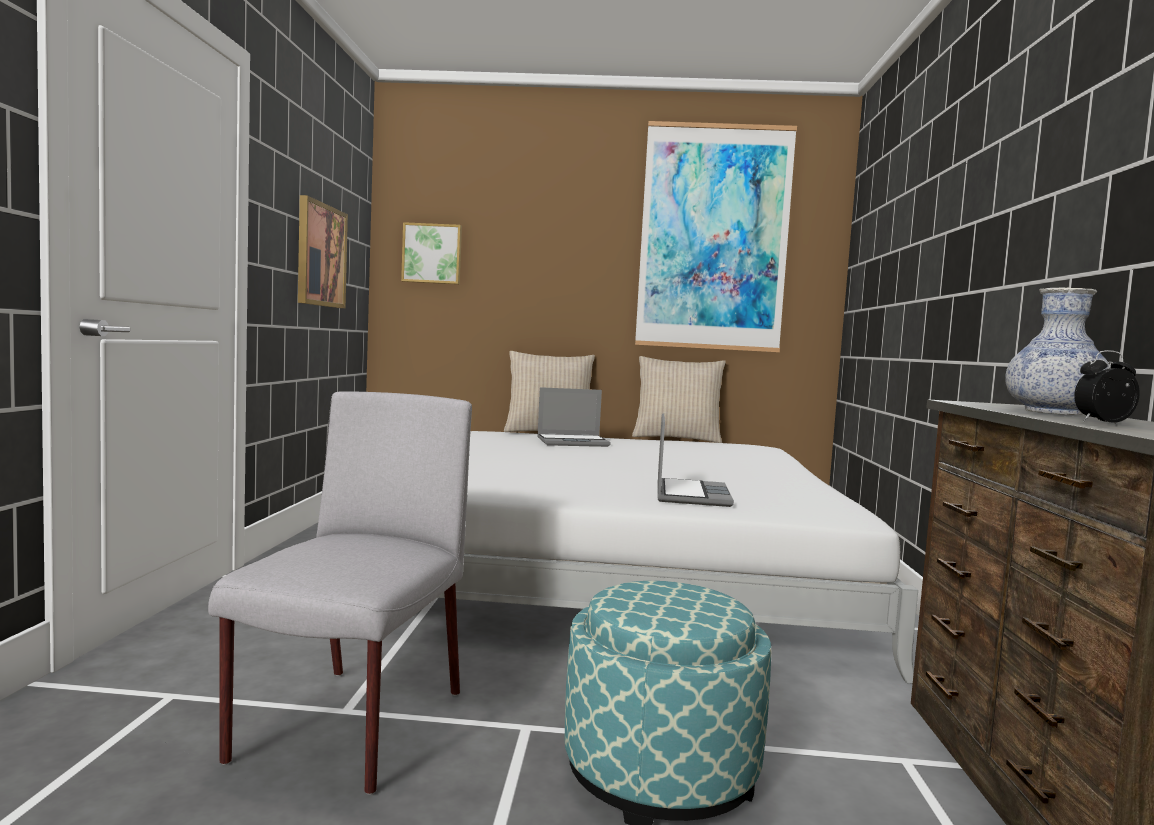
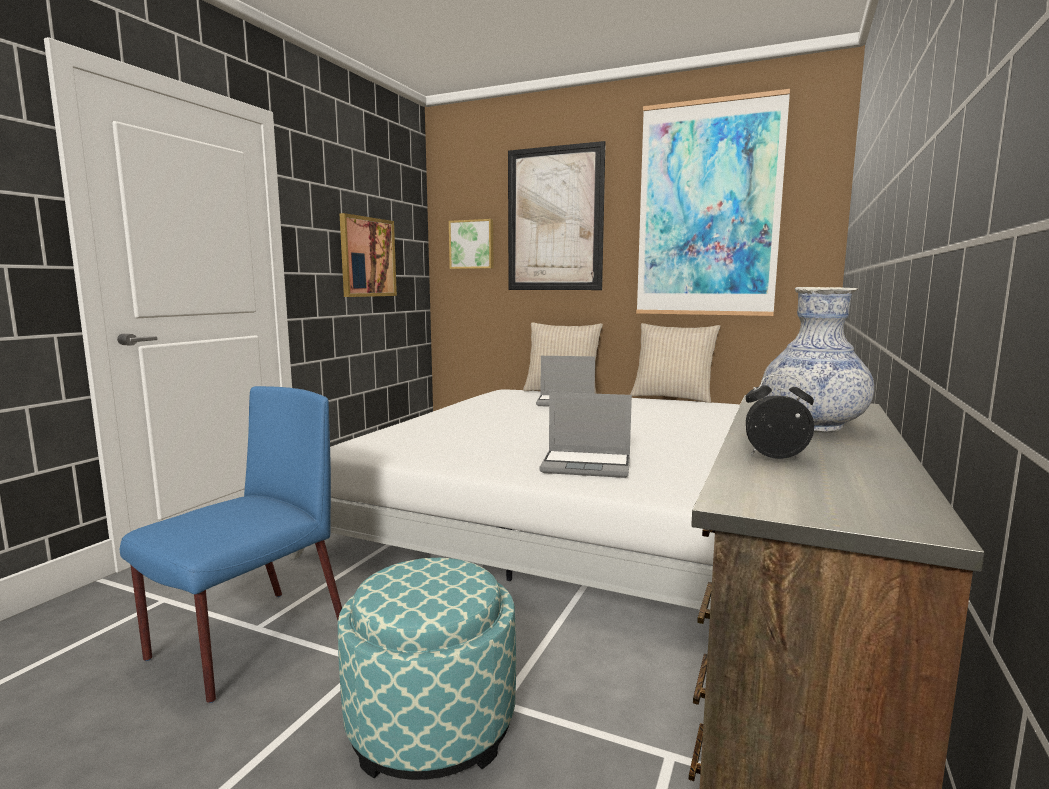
camera: 20 degrees right, 5 degrees up
grey chair [208,391,472,795] -> blue chair [120,386,342,703]
laptop [657,413,734,507] -> laptop turned 75 degrees clockwise [539,392,632,478]
none -> picture [508,141,606,290]

